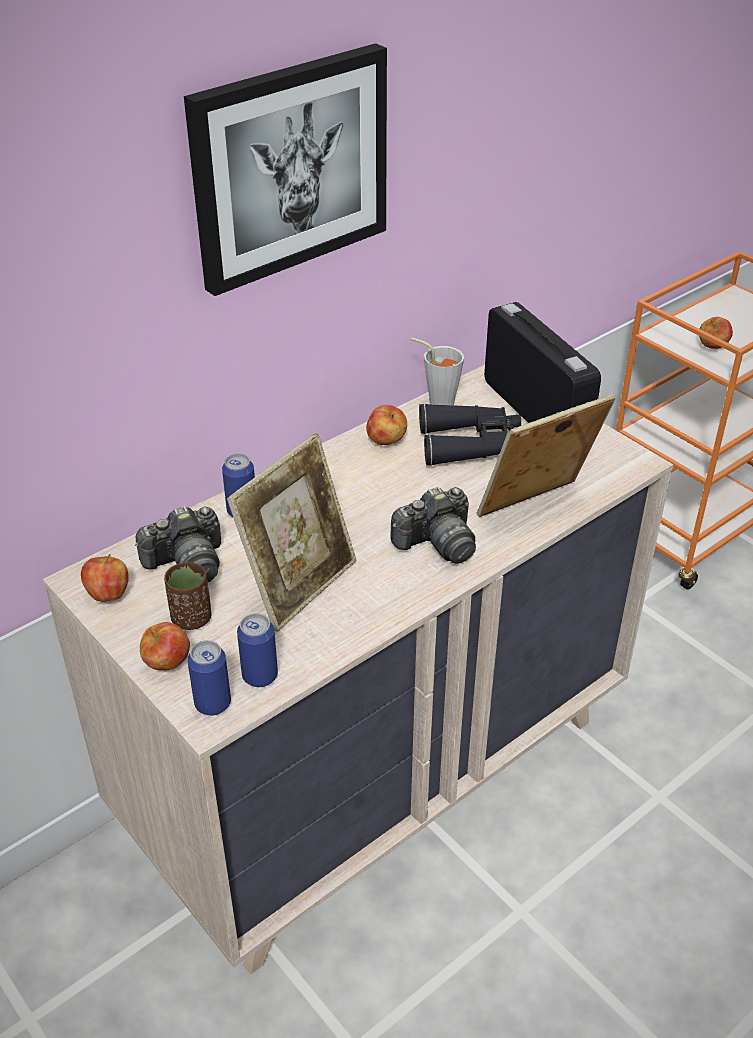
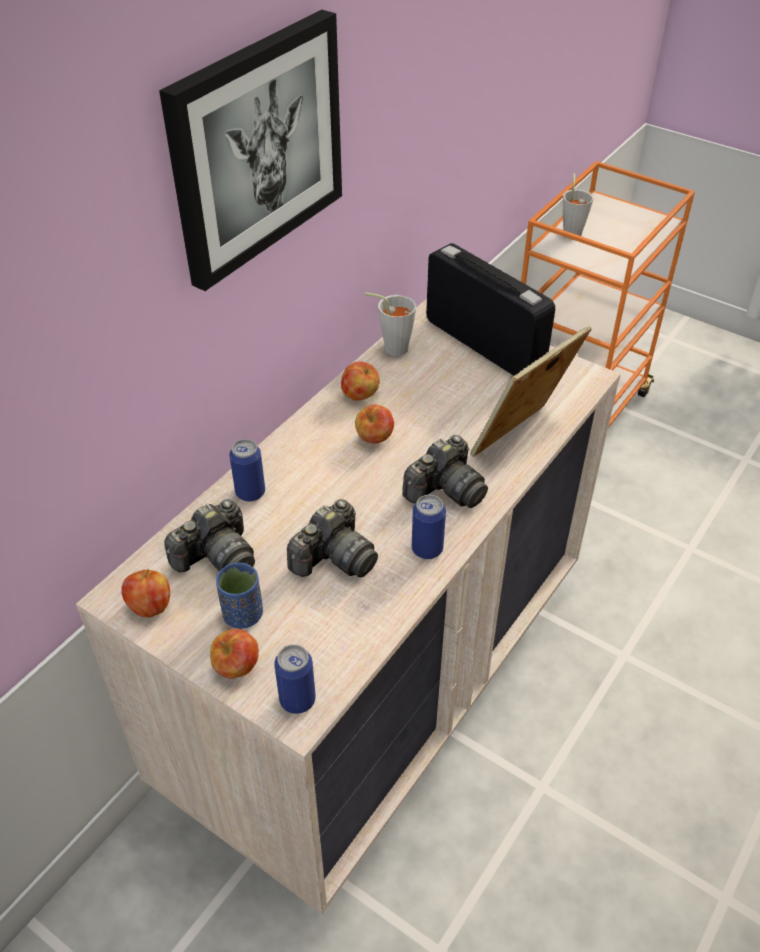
camera: 15 degrees left, 5 degrees up
brown cup [164,562,212,630] -> blue cup [216,563,263,629]
picture frame [227,433,357,632] -> camera [287,499,378,578]
can [237,613,278,687] -> can moved to [412,495,446,559]
black binoculars [419,403,521,466] -> none
apple [699,317,733,349] -> apple moved to [355,404,394,444]
none -> grey cup [563,173,593,239]

